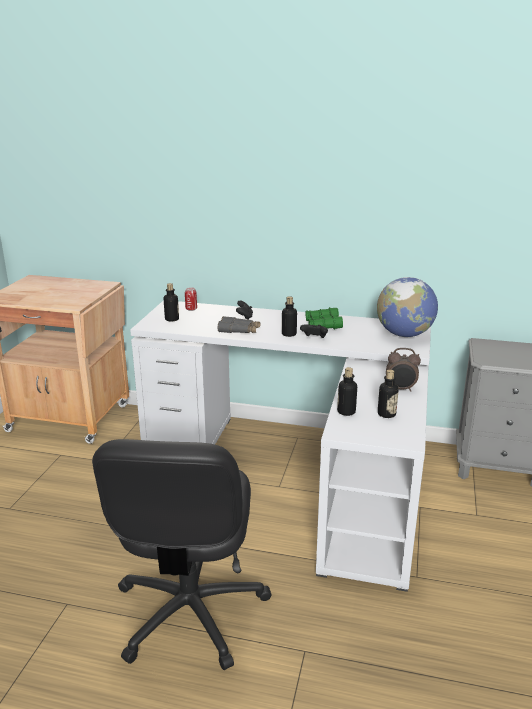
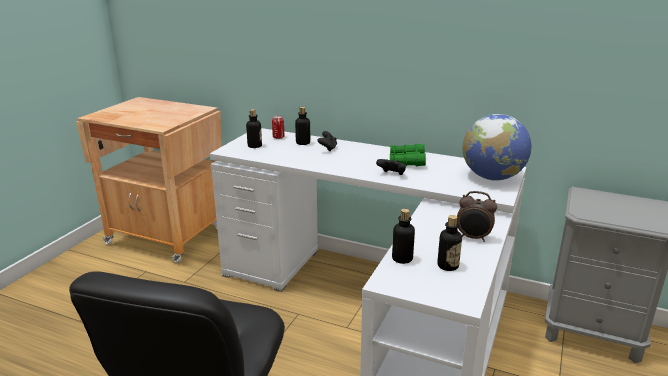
camera: 10 degrees right, 0 degrees up
grey binoculars [218,316,260,333] -> none
bottle [282,296,297,337] -> bottle moved to [295,107,310,145]

